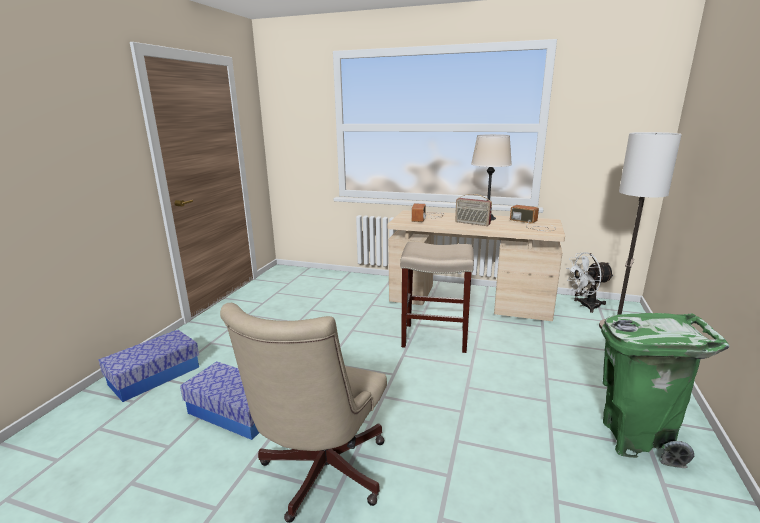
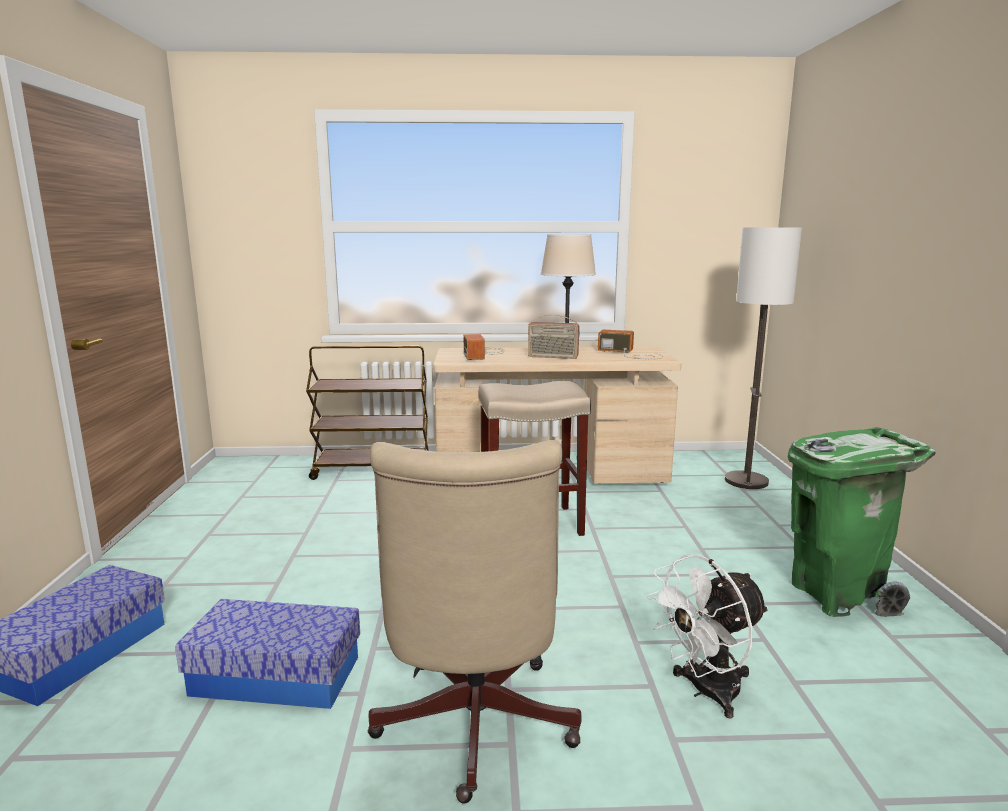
camera: 20 degrees left, 5 degrees down
white fan [566,252,614,313] -> white fan moved to [647,555,769,719]
none -> brown cart [306,346,429,480]

